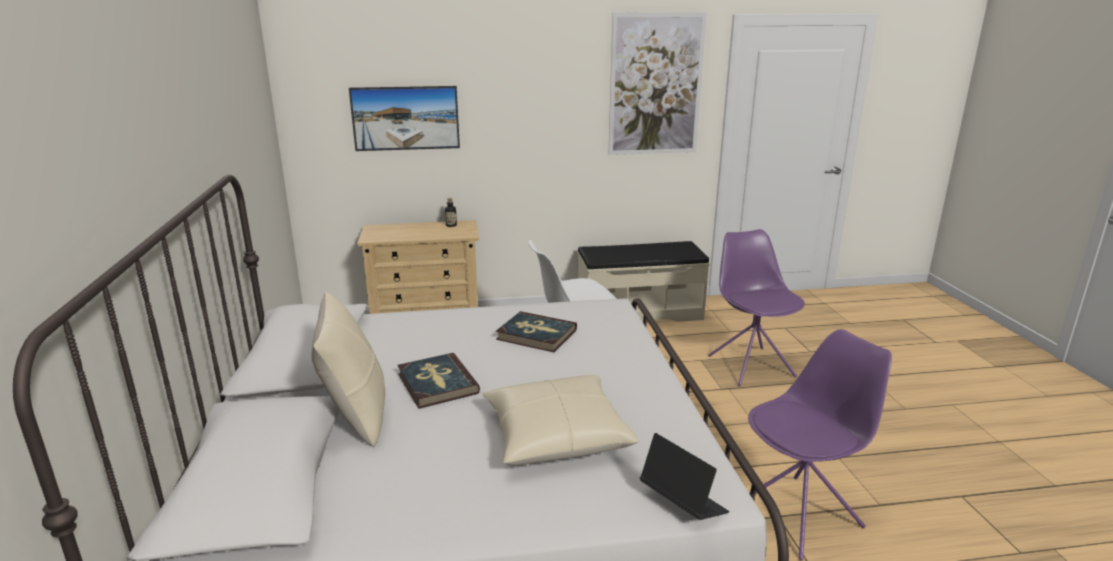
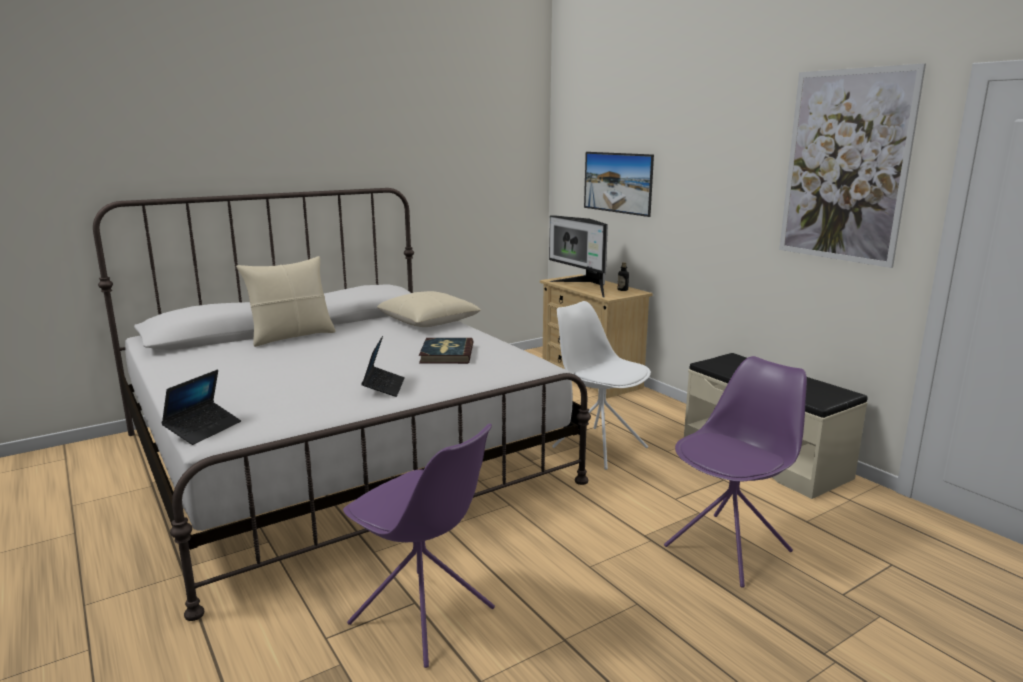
camera: 65 degrees right, 5 degrees down
book [398,353,480,409] -> none
beige pillow [482,375,639,465] -> beige pillow moved to [377,291,481,327]
none -> laptop [361,336,405,397]
none -> monitor [549,215,608,297]

